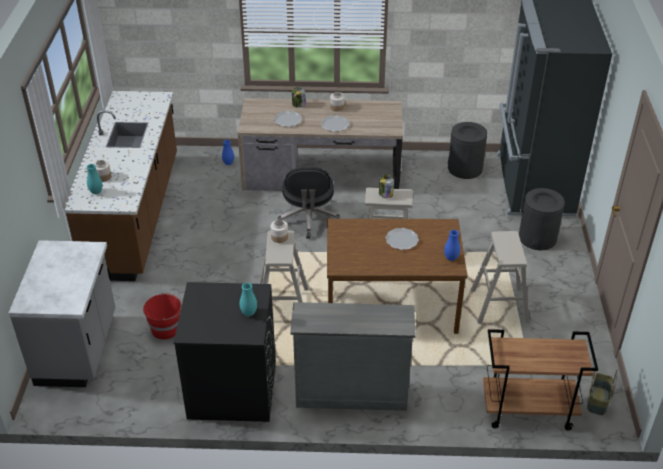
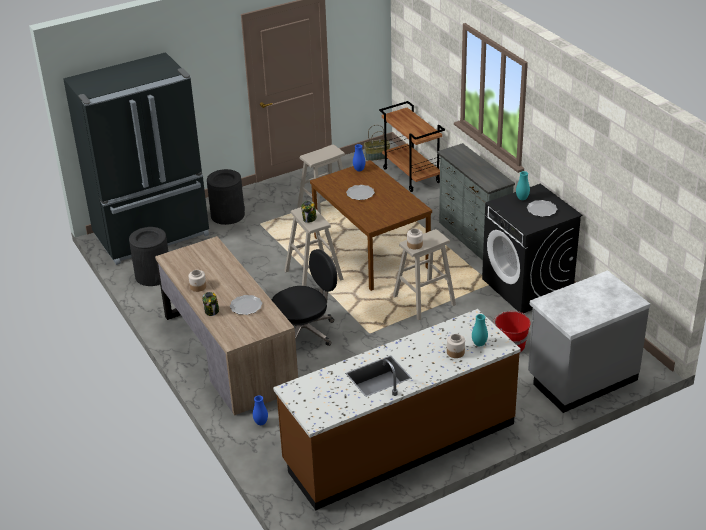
camera: 120 degrees left, 5 degrees down
plate [321,115,350,132] -> plate moved to [527,200,557,217]

